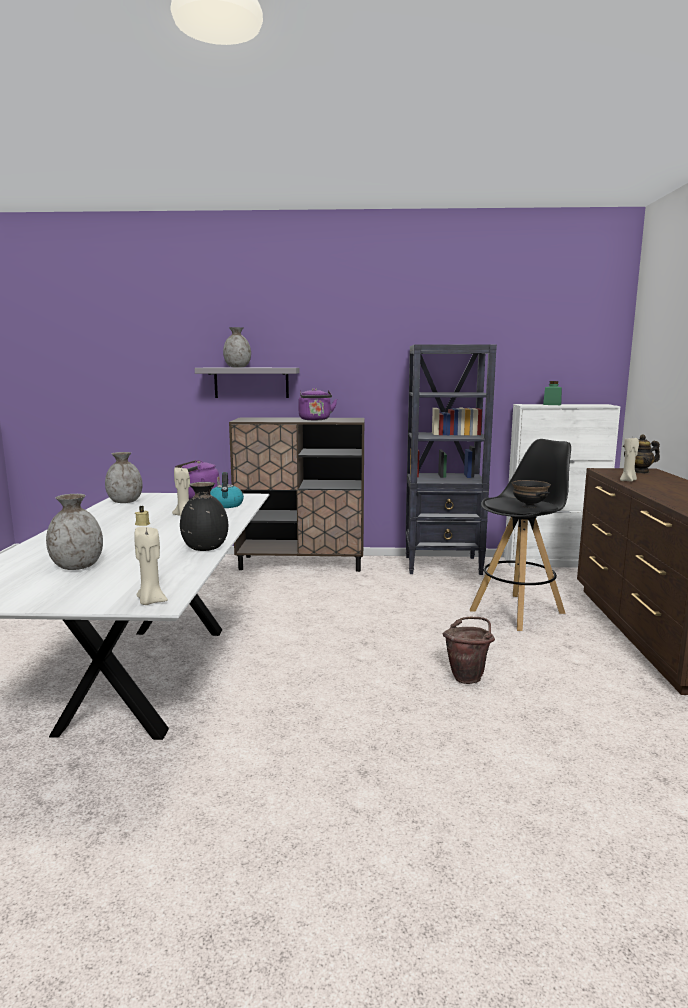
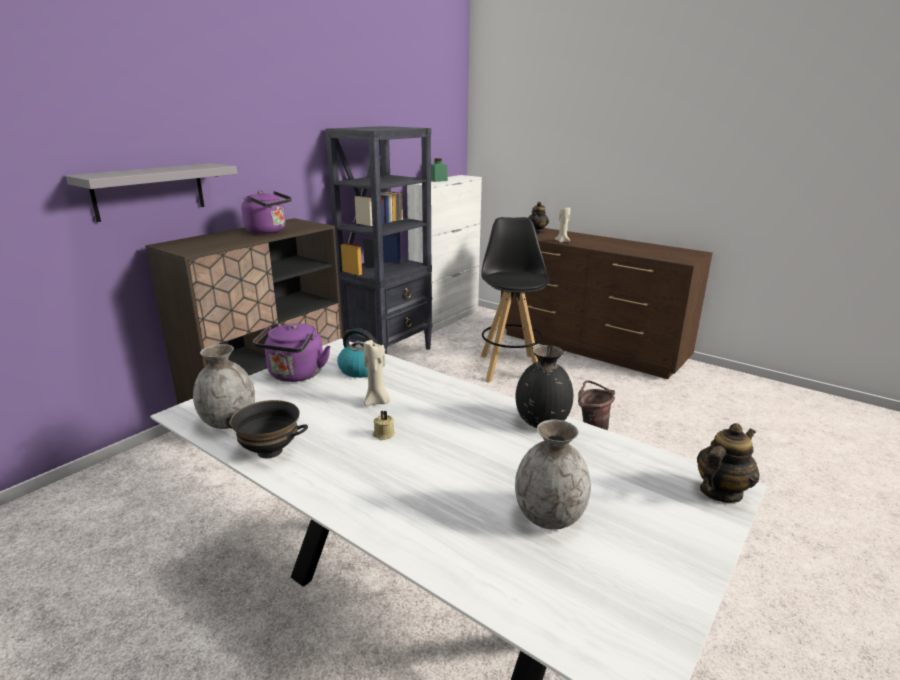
camera: 55 degrees left, 10 degrees up
beige candle [134,527,168,605] -> teapot [697,423,760,503]
grey vase [223,327,251,367] -> none
black bowl [512,480,551,508] -> black bowl moved to [225,400,308,458]

